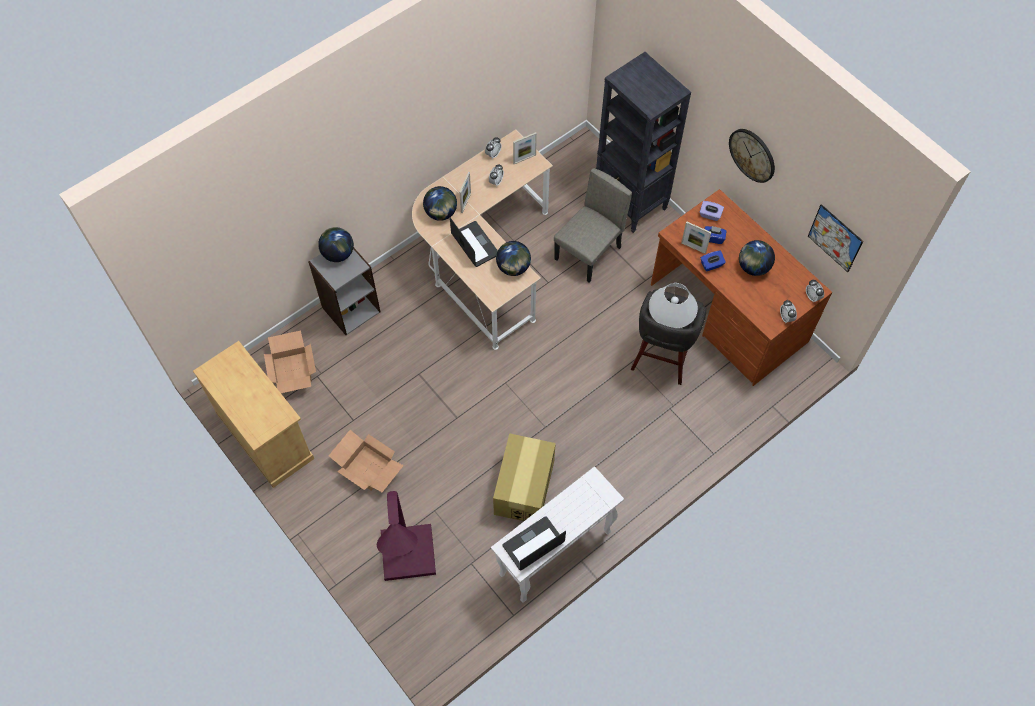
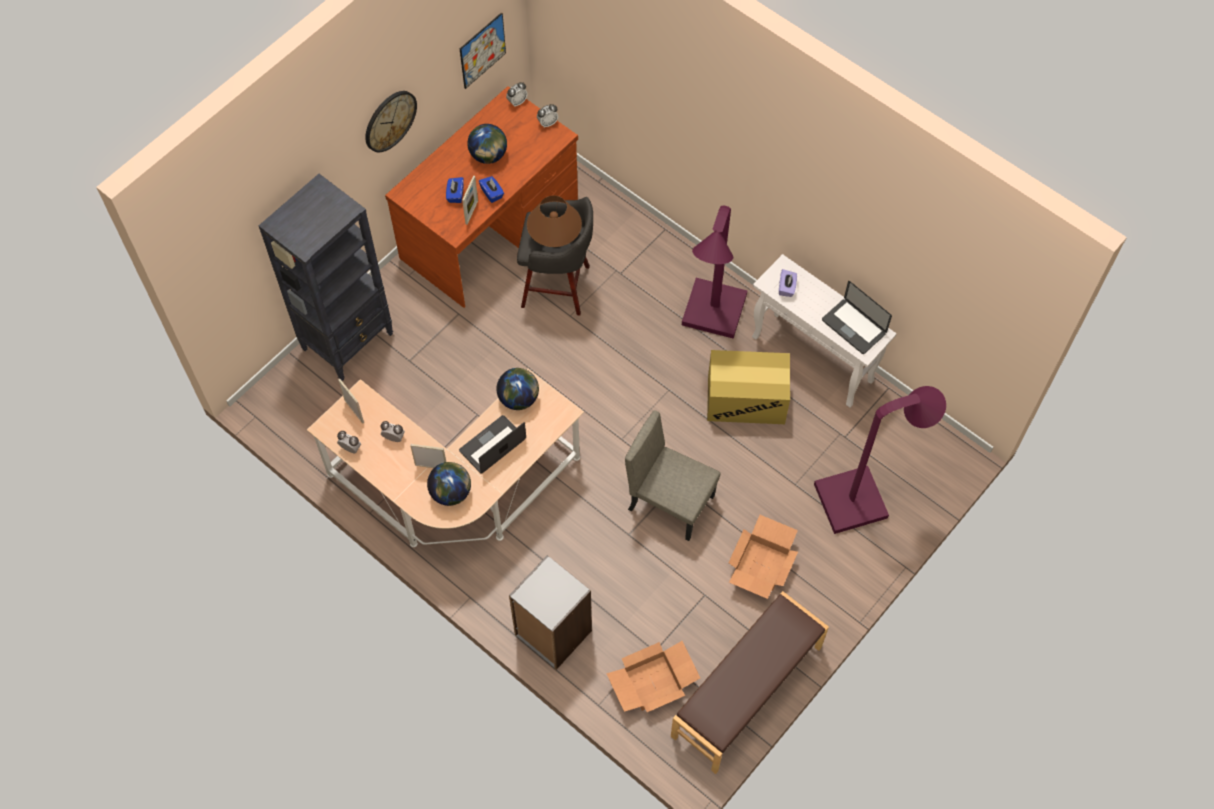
camera: 100 degrees left, 0 degrees up
beige cabinet [193,341,314,488] -> brown bench [671,591,829,774]
globe [318,227,354,262] -> none
beige chair [554,168,632,282] -> beige chair moved to [625,410,720,541]
white table lamp [649,283,698,328] -> brown table lamp [527,195,582,247]
purple tissue box [700,201,724,221] -> purple tissue box moved to [779,269,797,297]
none -> purple floor lamp [682,206,747,339]

